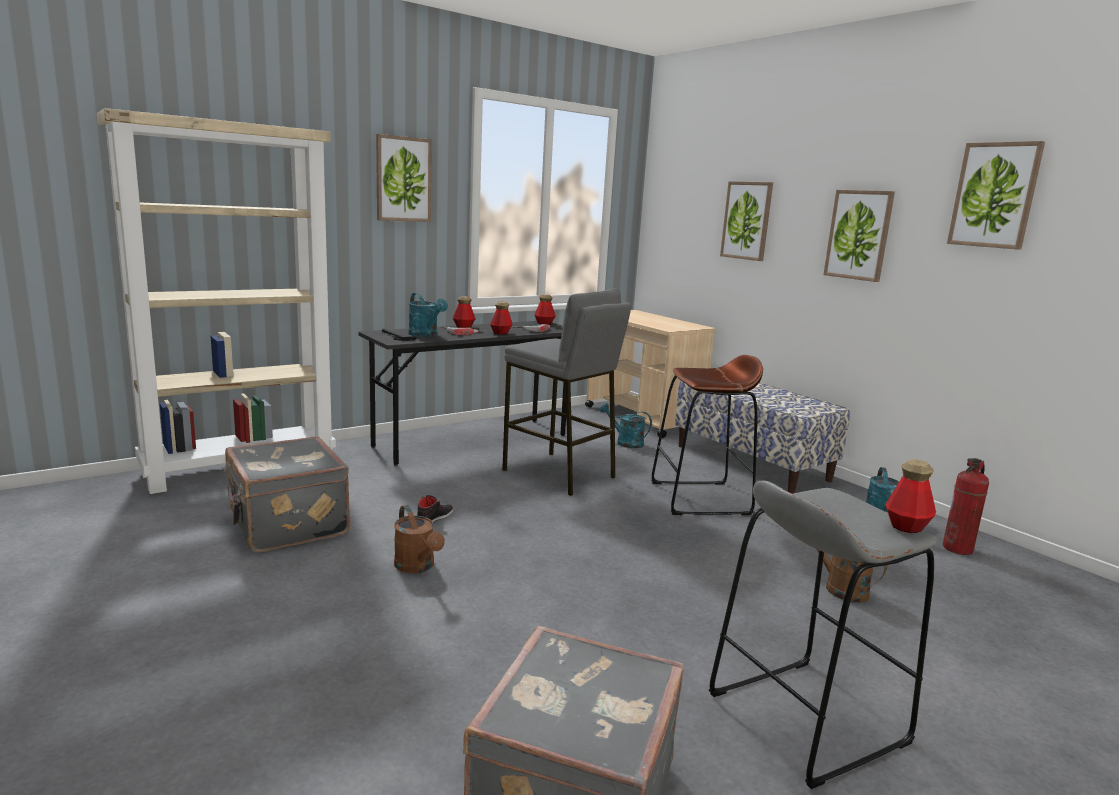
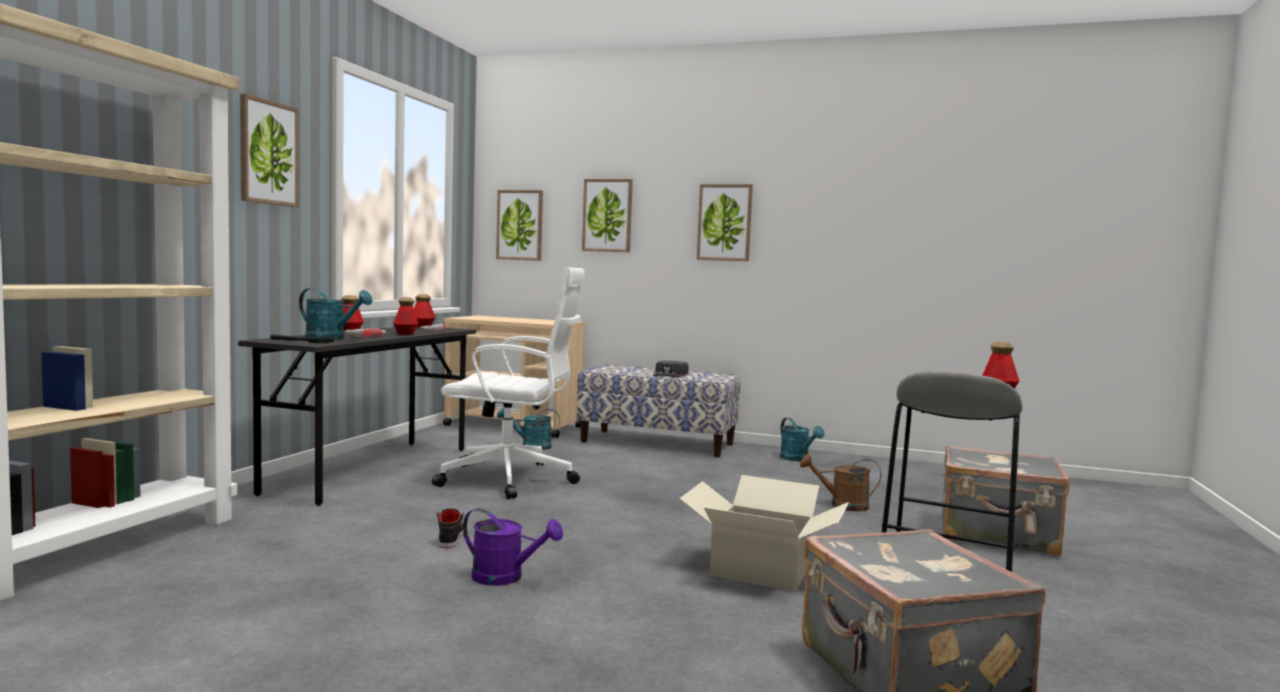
camera: 35 degrees left, 10 degrees down
grey suitcase [224,436,350,552] -> grey suitcase moved to [942,445,1070,556]
brown watering can [394,505,445,573] -> purple watering can [463,508,563,586]
grey stool [502,288,632,496] -> white office chair [432,267,585,499]
brown stool [651,355,763,515] -> none
fire extinguisher [943,458,989,555] -> none
picture [947,141,1045,250] -> picture moved to [496,190,543,261]
none -> black cap [653,360,689,378]
none -> cardboard box [679,475,849,592]

